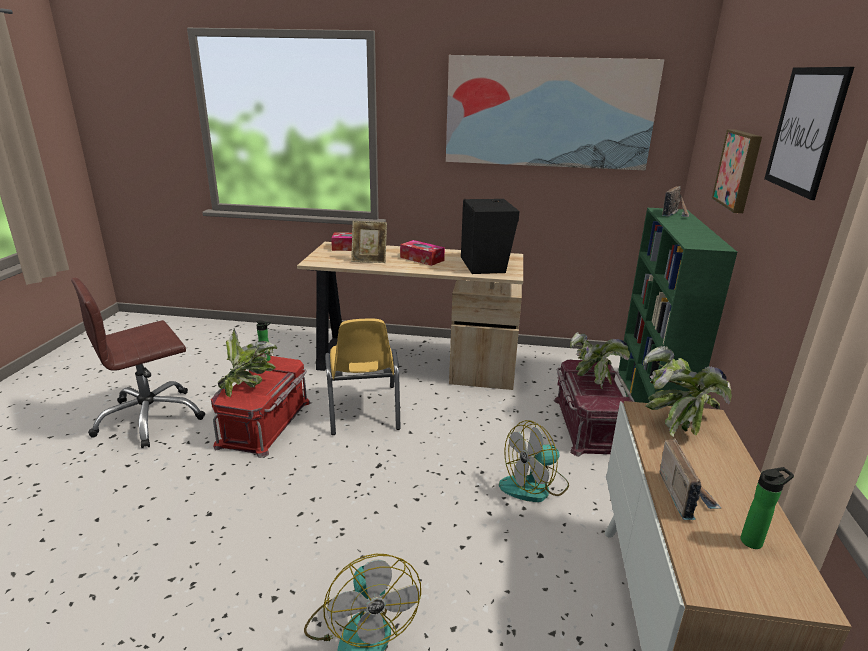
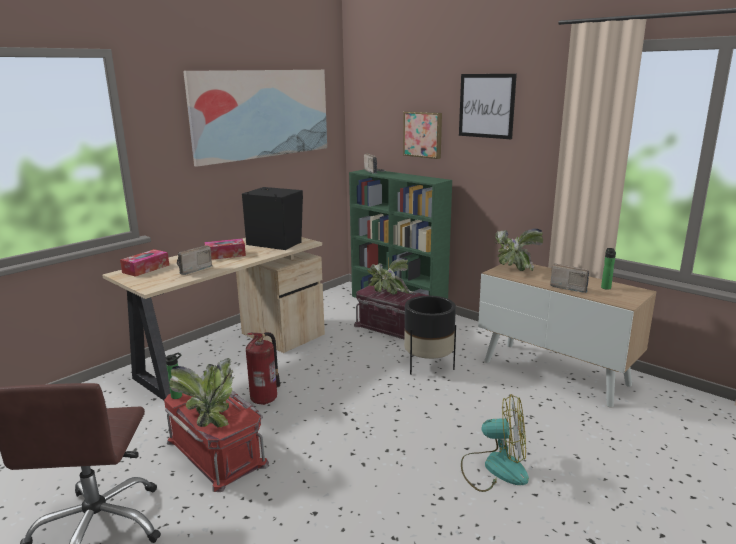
camera: 55 degrees left, 5 degrees down
yellow chair [325,319,401,435] -> fire extinguisher [246,332,280,405]
picture frame [351,221,387,263] -> radio [177,245,212,275]
fan [499,420,569,502] -> black planter [404,296,456,375]

